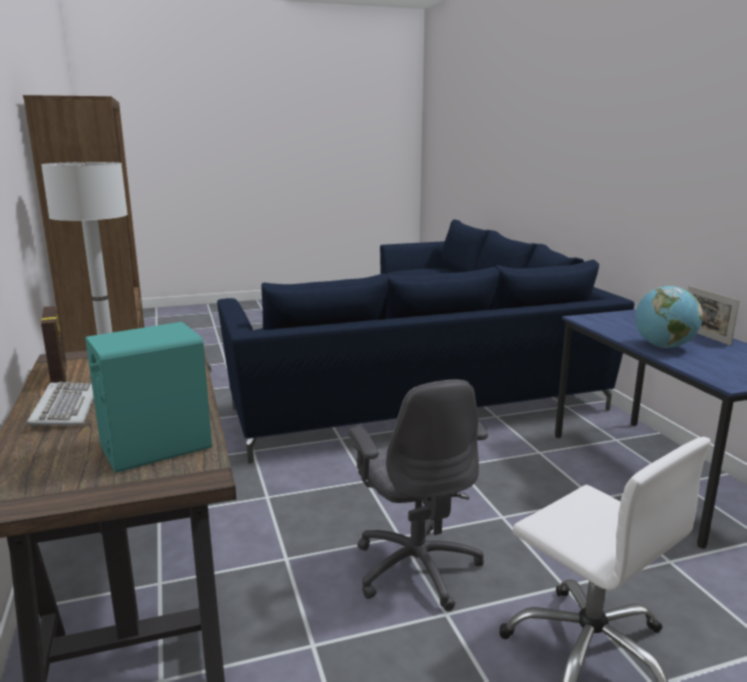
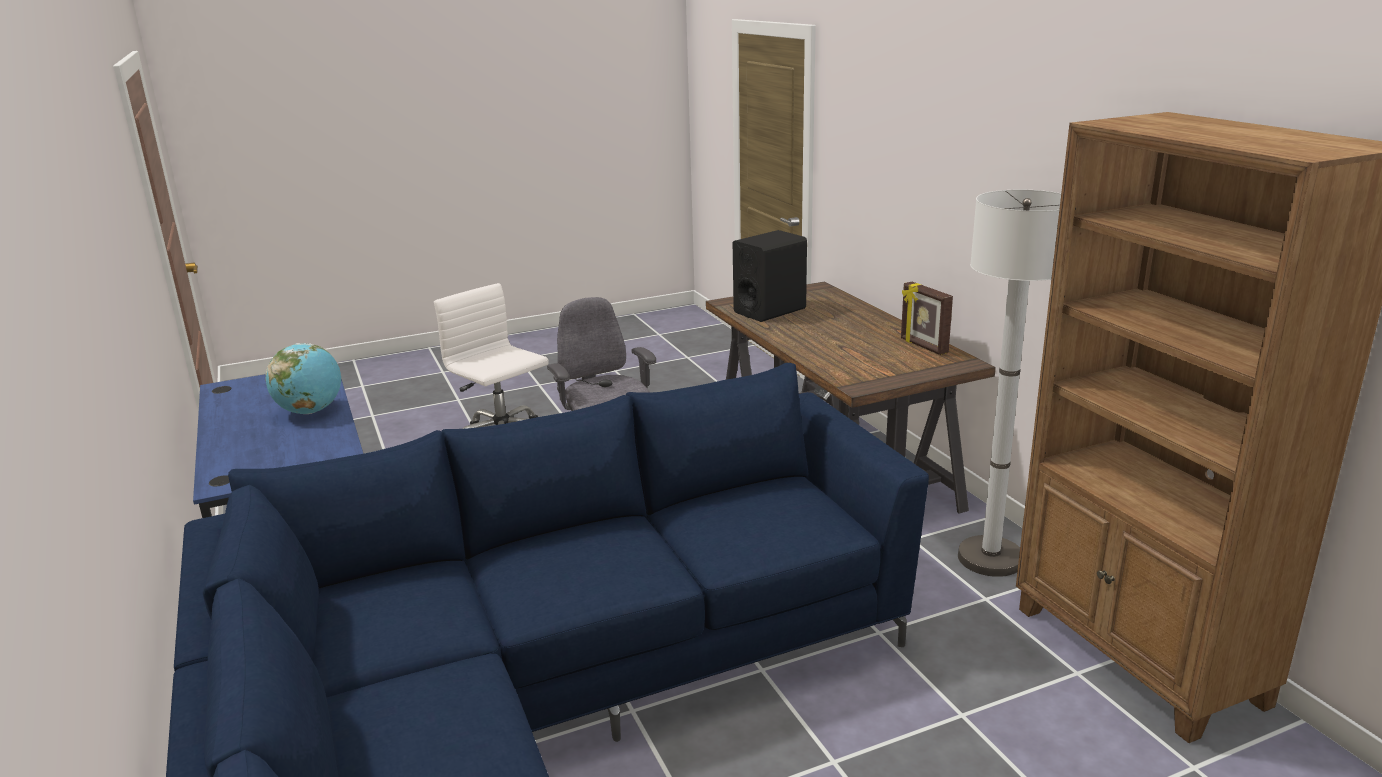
camera: 175 degrees right, 5 degrees up
keyboard [27,381,94,427] -> none
turquoise speaker [85,322,212,473] -> black speaker [733,230,807,322]
picture frame [688,286,740,346] -> none

